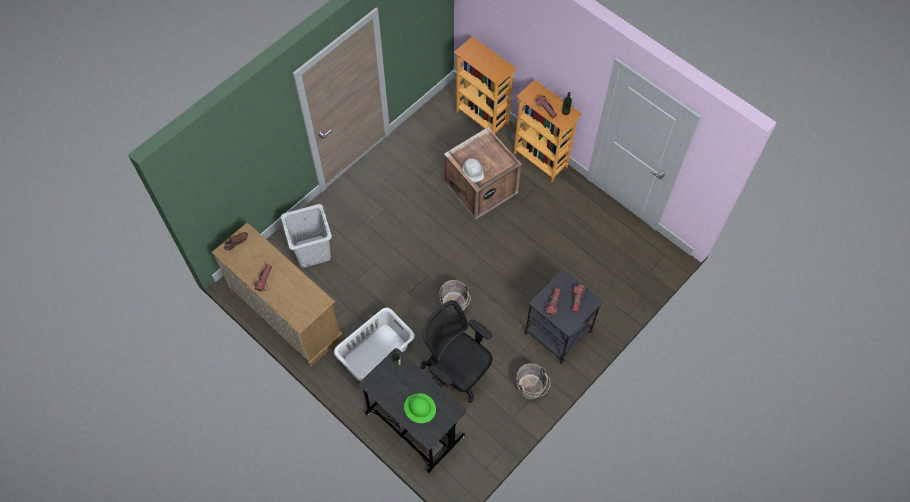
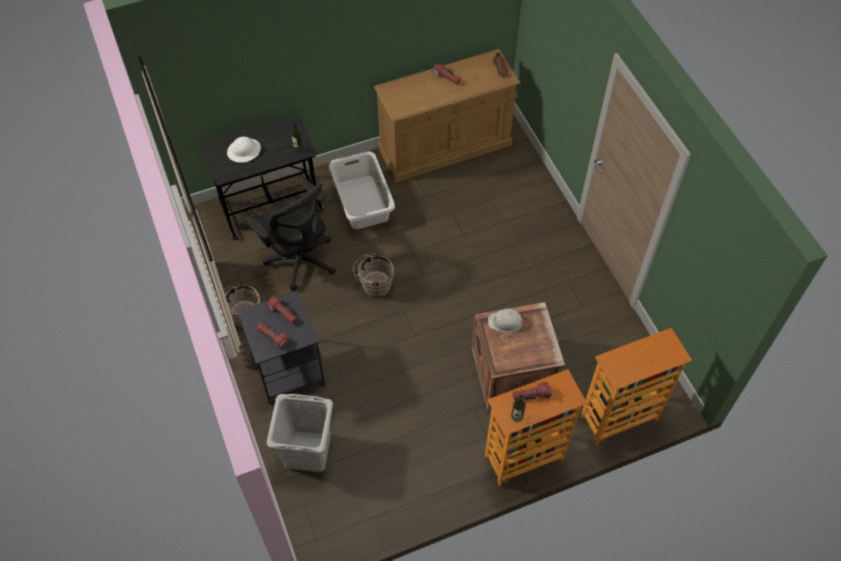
camera: 115 degrees right, 5 degrees down
grey laundry basket [281,204,332,268] -> grey laundry basket moved to [267,394,333,472]
green hard hat [404,393,436,423] -> white hard hat [227,137,261,163]
black office chair [420,300,492,403] -> black office chair turned 75 degrees clockwise [247,181,336,291]

